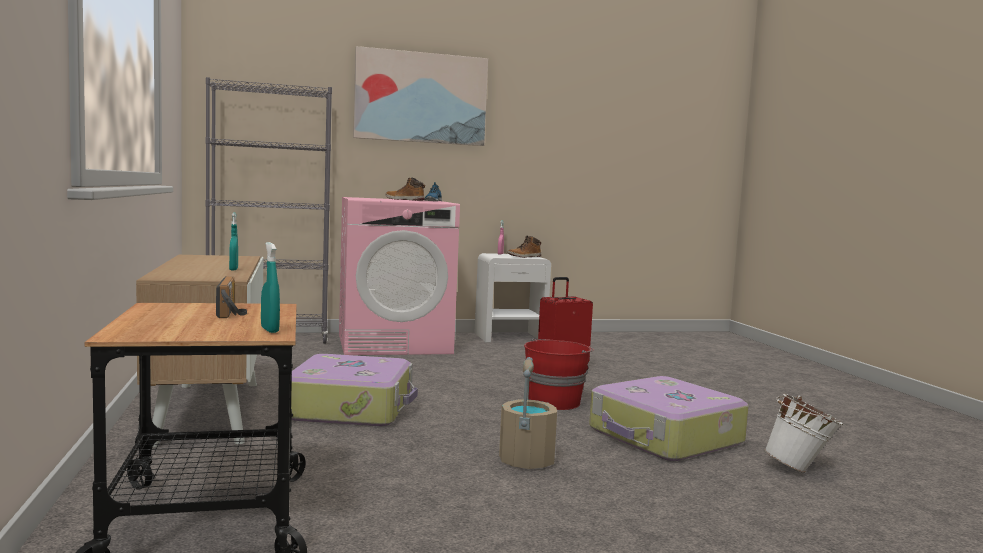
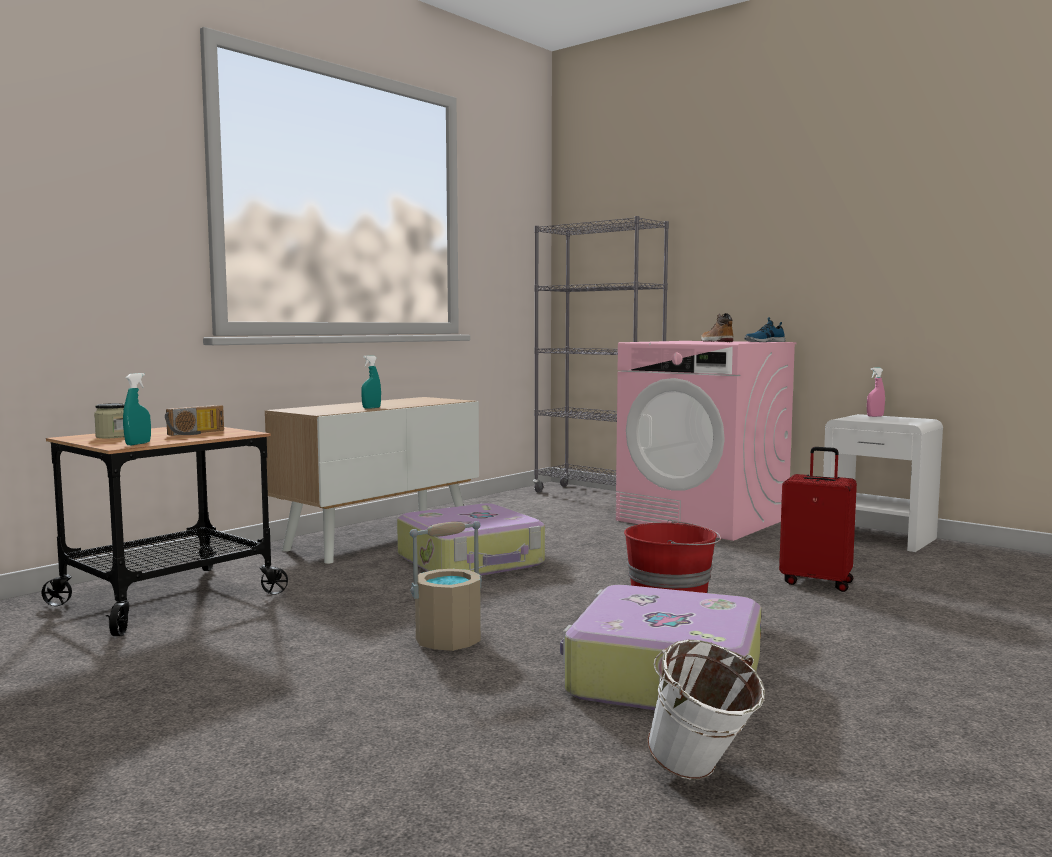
camera: 55 degrees right, 0 degrees up
picture [353,46,488,146] -> none
boot [508,236,541,258] -> none
none -> jar [94,403,125,438]

